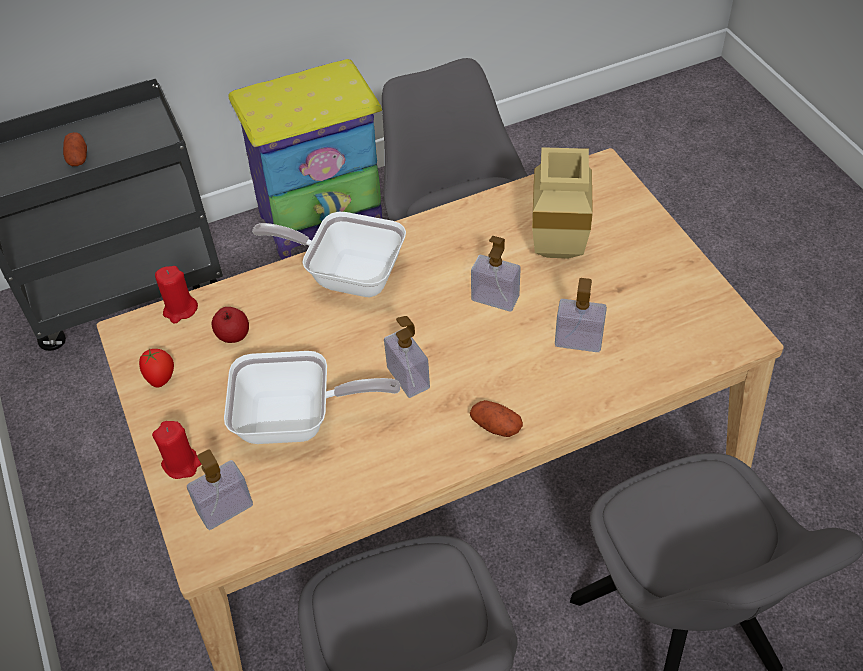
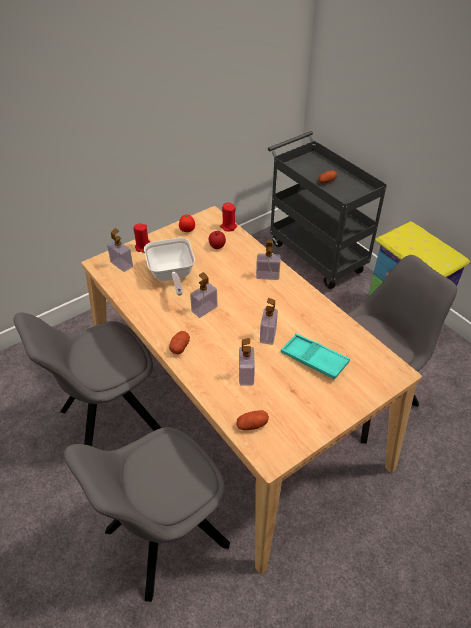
camera: 75 degrees right, 5 degrees down
frying pan [252,212,406,297] -> soap dispenser [256,240,281,280]
beige vase [532,147,593,259] -> turquoise tray [281,334,350,379]
none -> potato [236,410,269,430]

